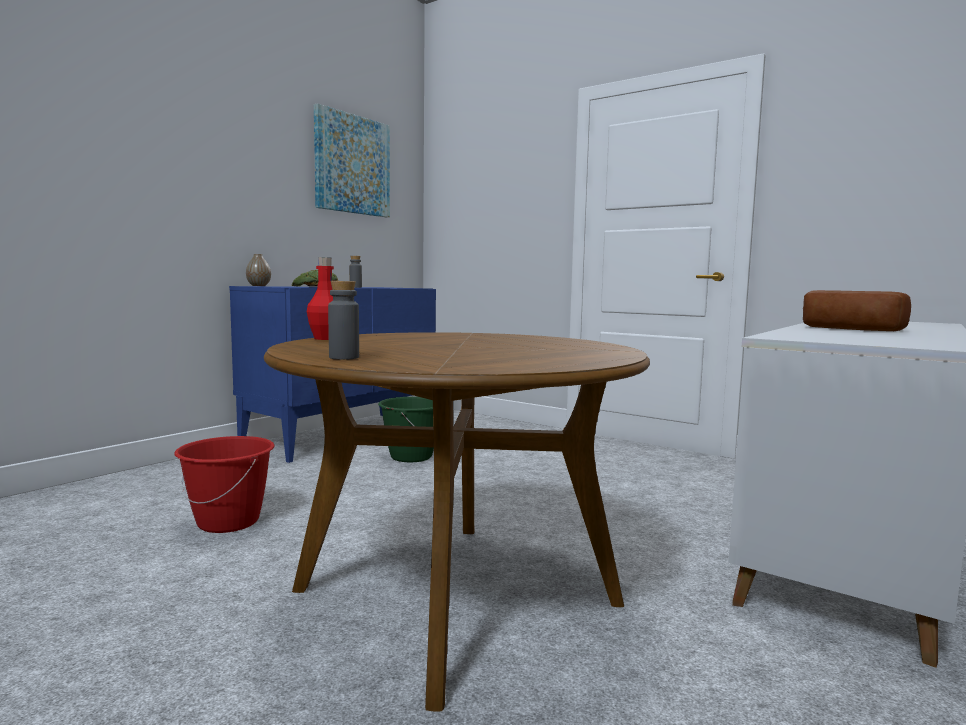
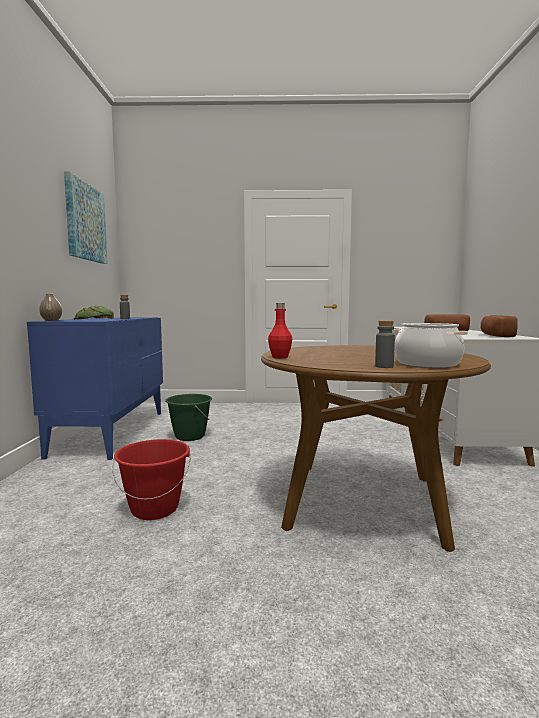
camera: 35 degrees left, 0 degrees up
none -> cooking pot [394,323,468,368]
none -> bread [481,315,518,337]

